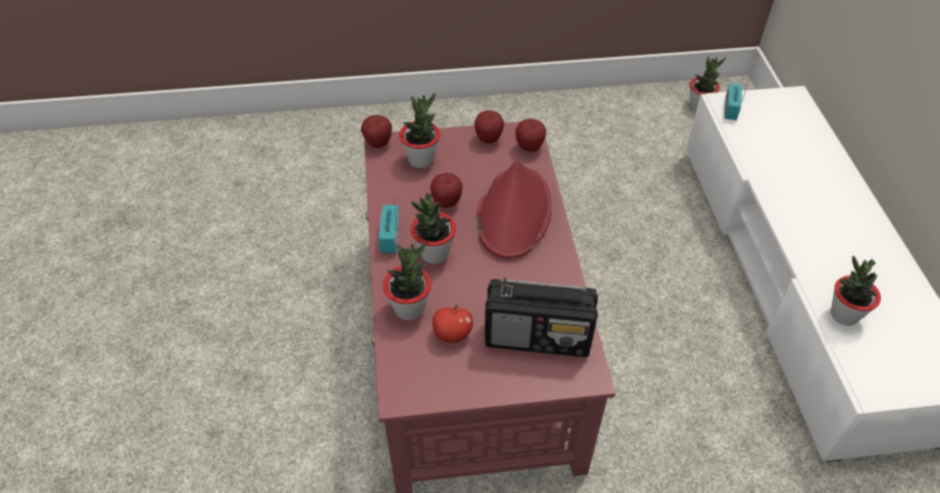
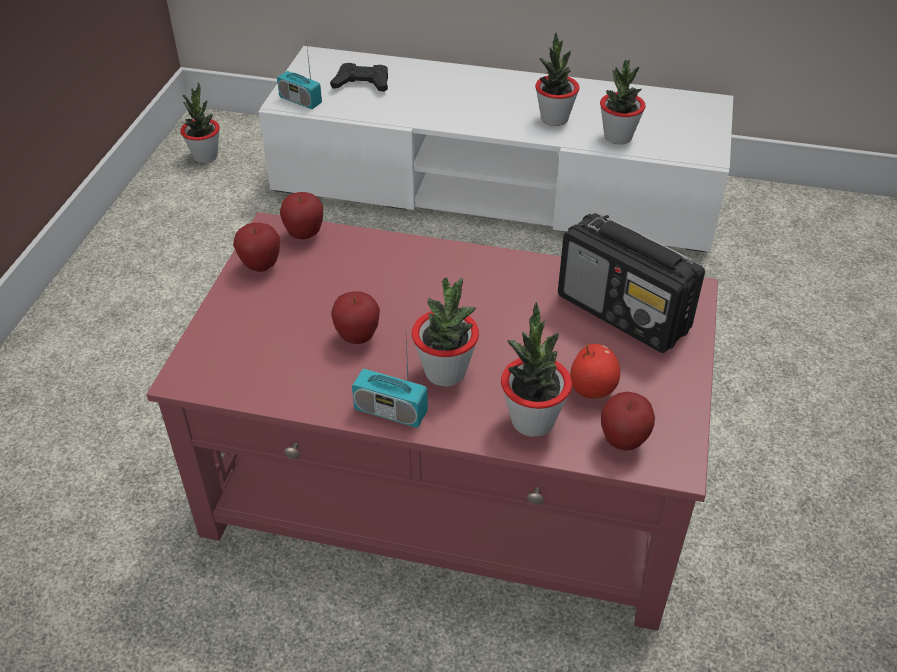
camera: 70 degrees left, 5 degrees down
apple [361,115,392,148] -> apple moved to [601,392,655,451]
potted plant [399,93,440,168] -> potted plant moved to [535,33,580,126]
red hat [476,160,552,259] -> none
radio [485,277,598,357] -> radio turned 105 degrees clockwise [558,213,705,353]
none -> black game controller [330,63,388,92]

